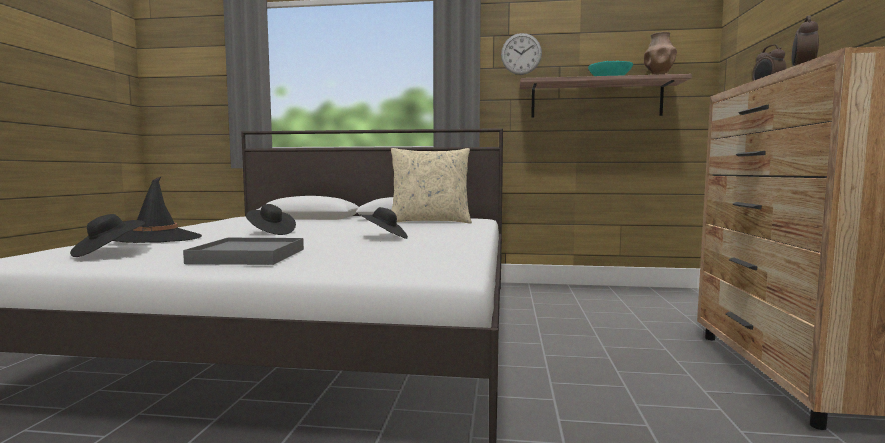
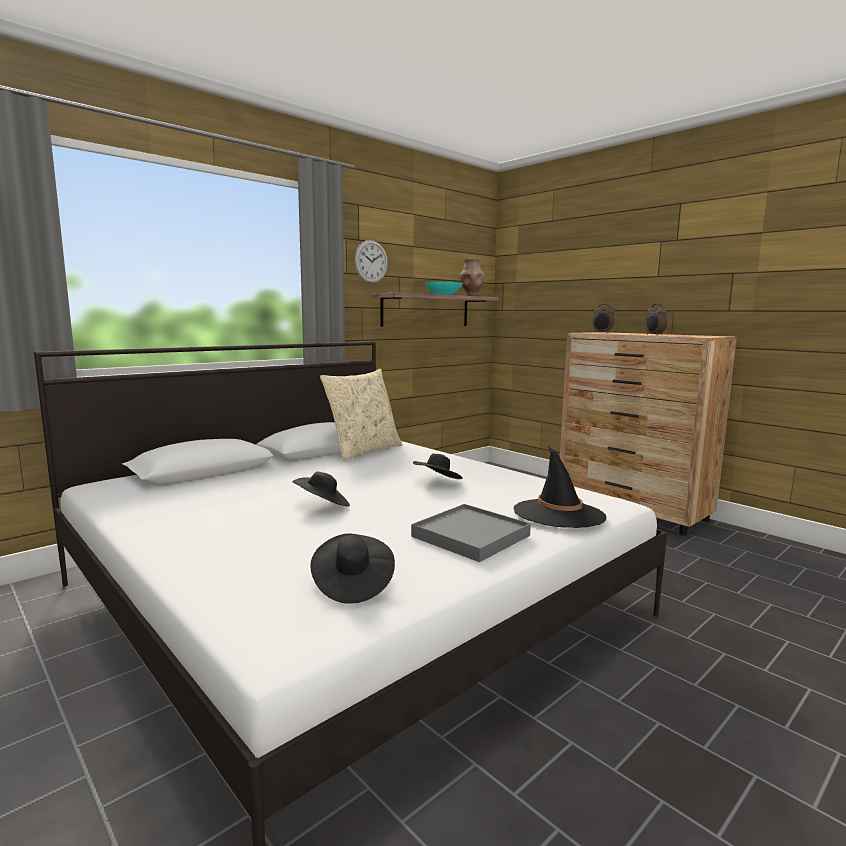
camera: 50 degrees left, 5 degrees up
black hat [113,176,202,243] -> black hat moved to [513,446,606,528]

